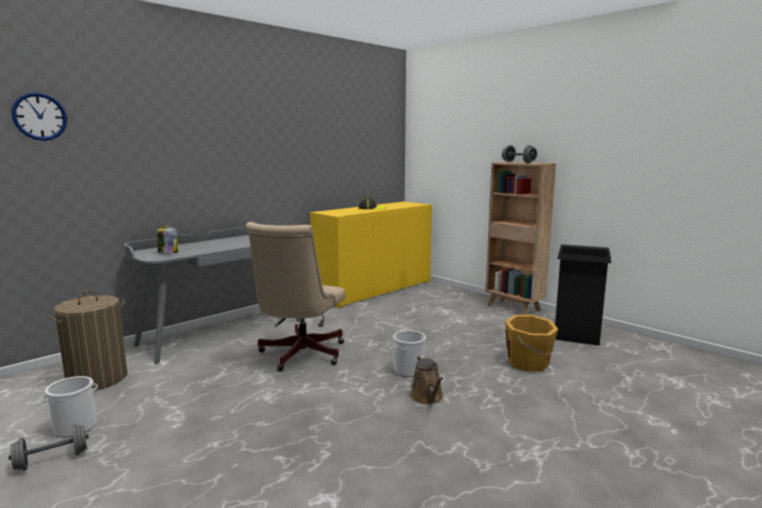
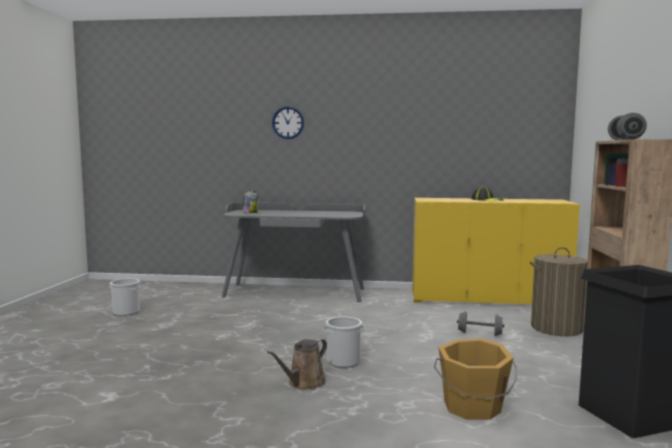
camera: 50 degrees right, 5 degrees down
grey dumbbell [9,424,89,471] -> grey dumbbell moved to [457,312,504,336]
wall clock [11,92,67,141] -> wall clock moved to [272,106,304,139]
laundry basket [48,290,128,390] -> laundry basket moved to [530,247,588,336]
beige office chair [246,222,345,371] -> none

